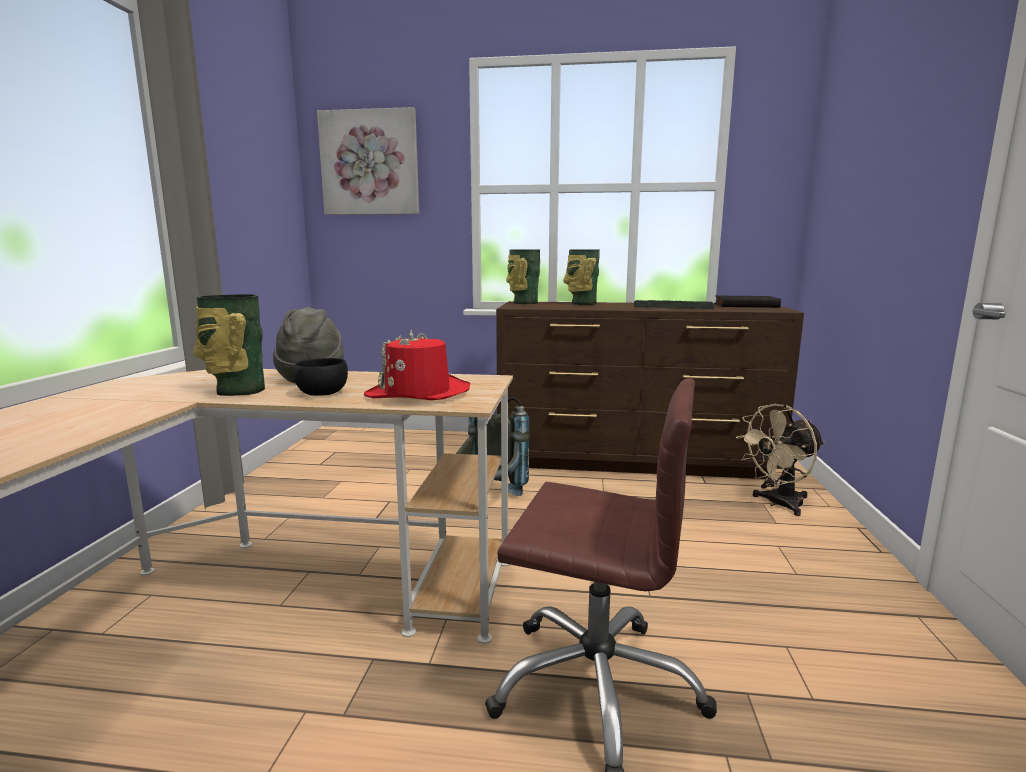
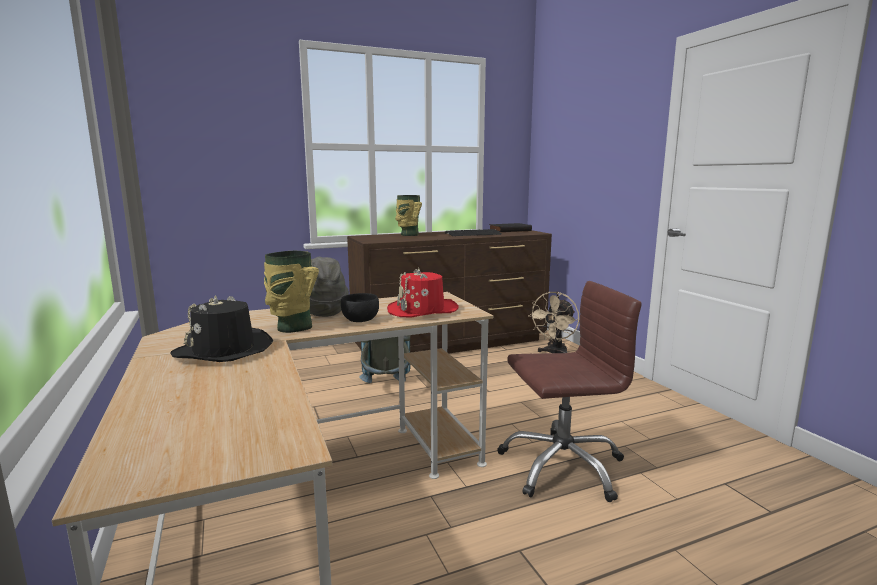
camera: 30 degrees left, 0 degrees up
picture [317,107,419,215] -> none
vase [506,250,540,304] -> none
none -> black hat [170,295,273,362]

